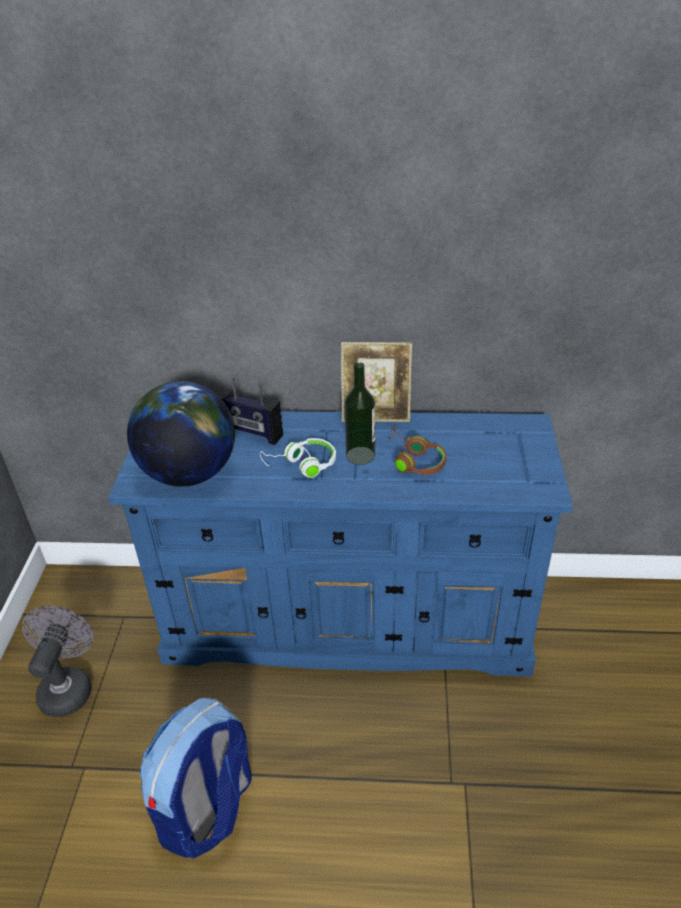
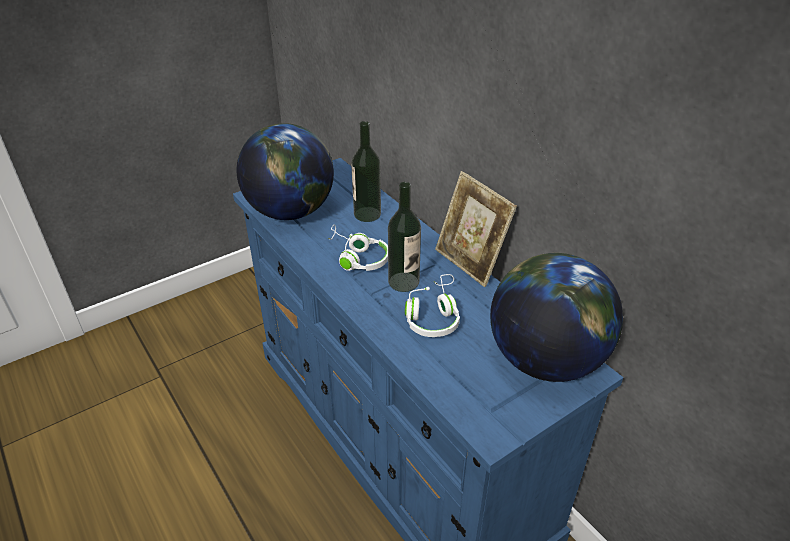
camera: 50 degrees right, 0 degrees up
grey fan [22,606,93,717] -> none
backpack [140,698,252,859] -> none
radio [219,376,283,445] -> bottle [351,121,381,222]
brown headphones [388,424,446,475] -> white headphones [405,274,460,337]
none -> globe [490,253,623,382]

